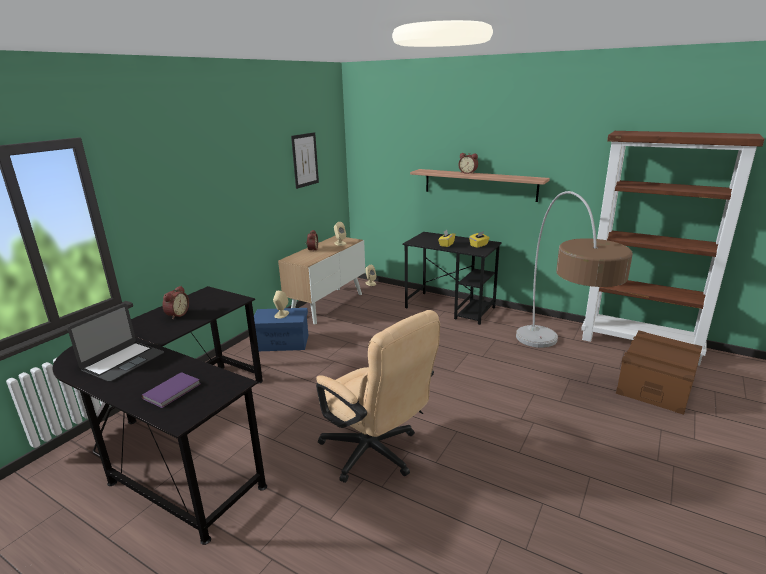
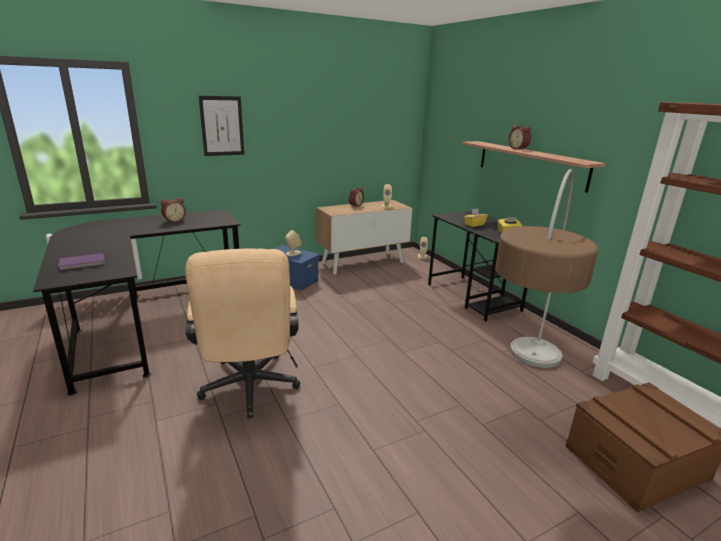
camera: 30 degrees right, 0 degrees up
laptop [68,304,164,382] -> none
picture [291,132,319,189] -> picture moved to [199,96,244,156]

